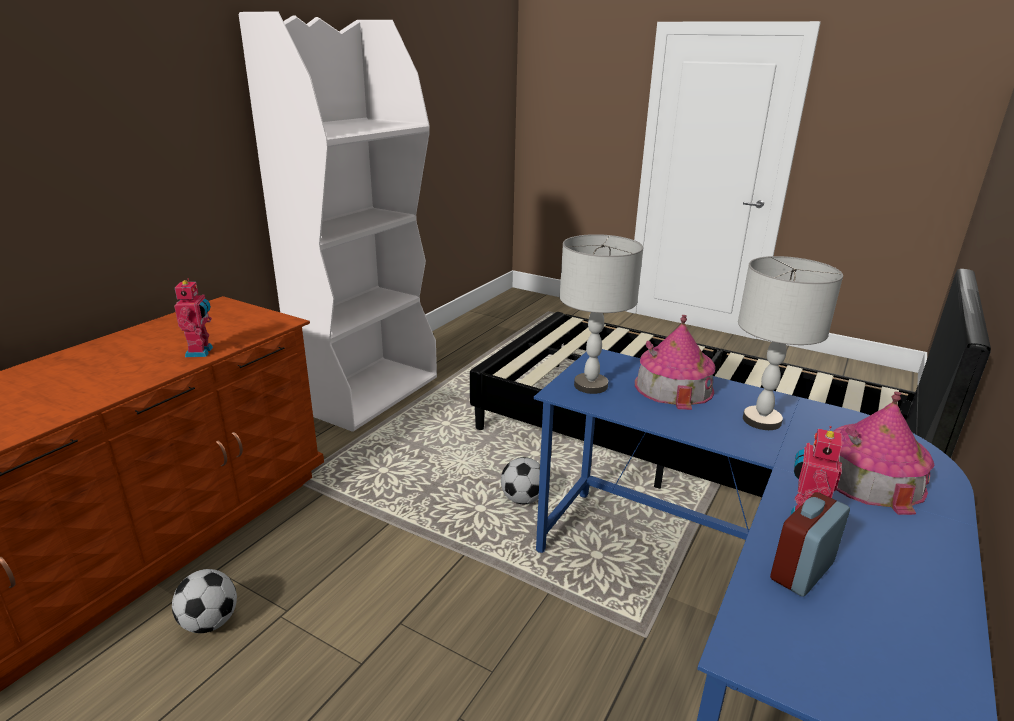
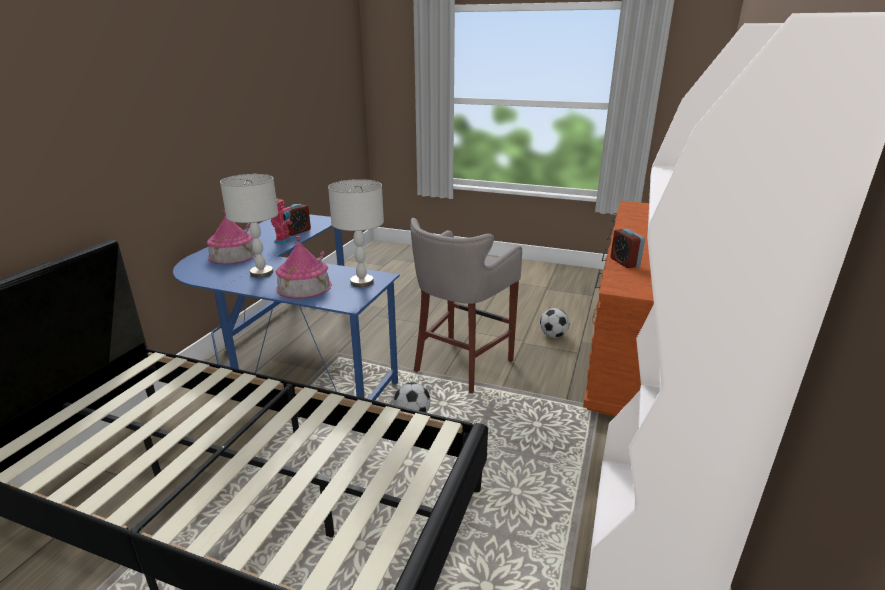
camera: 170 degrees right, 0 degrees up
toy robot [174,279,213,357] -> alarm clock [611,229,645,268]
none -> grey stool [410,218,522,394]

